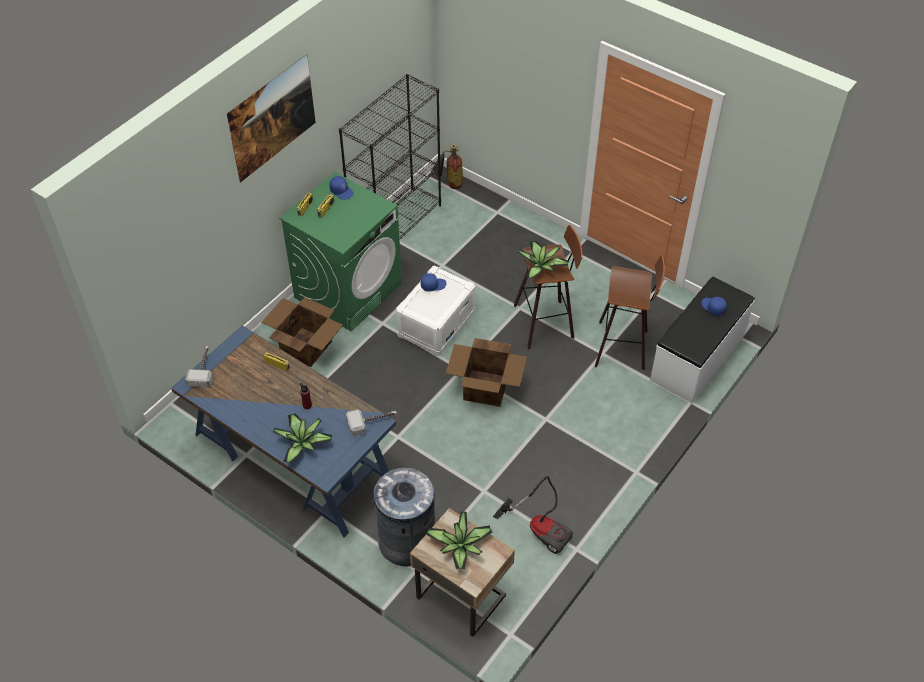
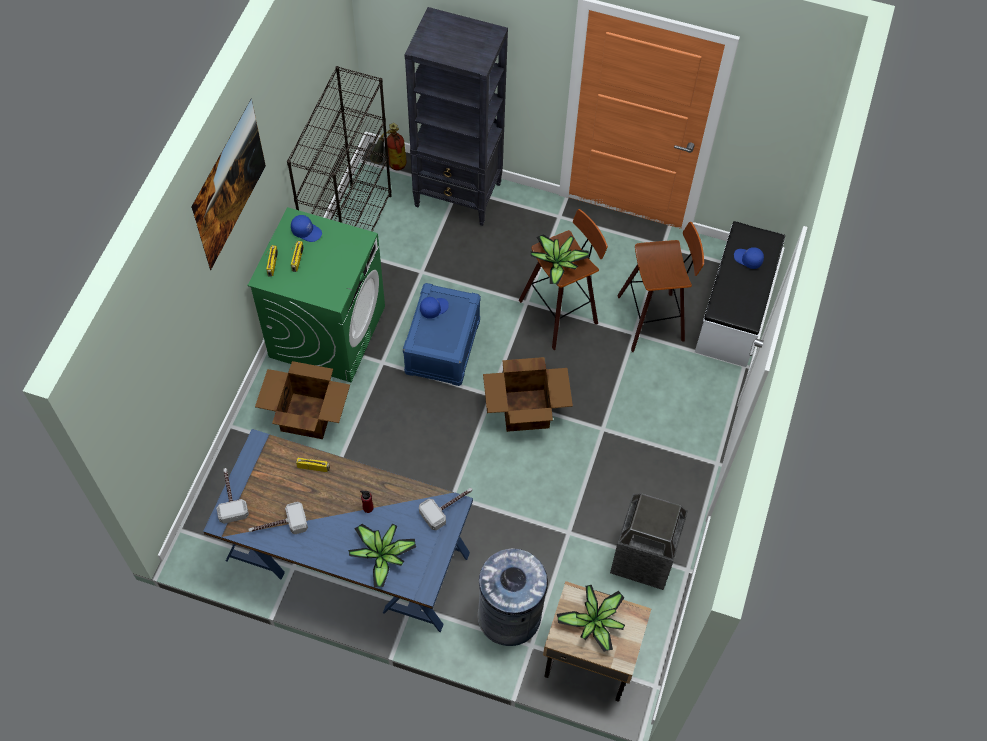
camera: 20 degrees left, 10 degrees up
white storage box [396,266,476,356] -> blue storage box [403,283,481,386]
vacuum cleaner [493,476,573,554] -> trash can [610,493,688,590]
none -> hammer [248,502,308,534]
none -> black bookcase [404,7,508,226]

